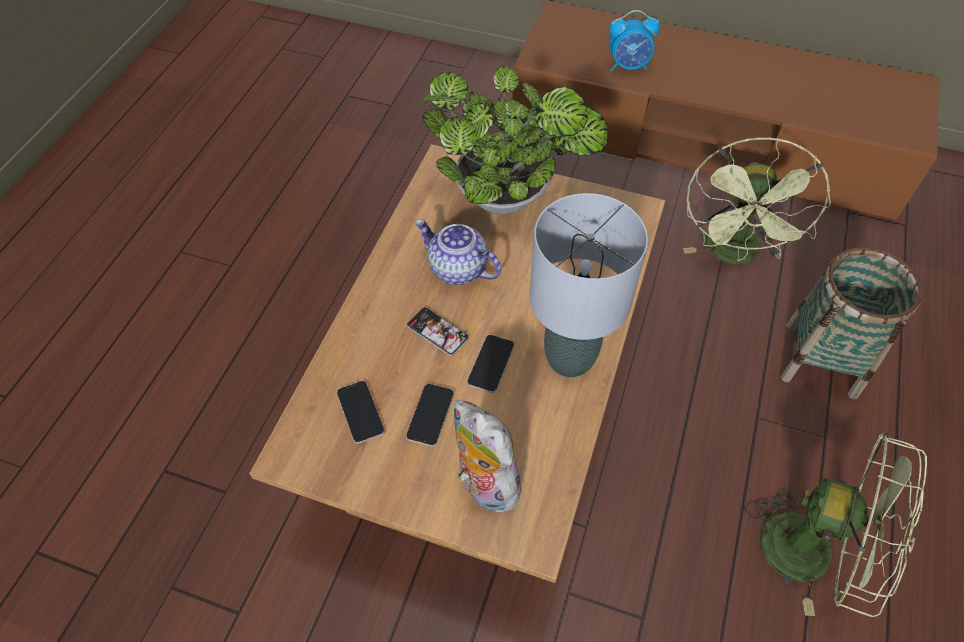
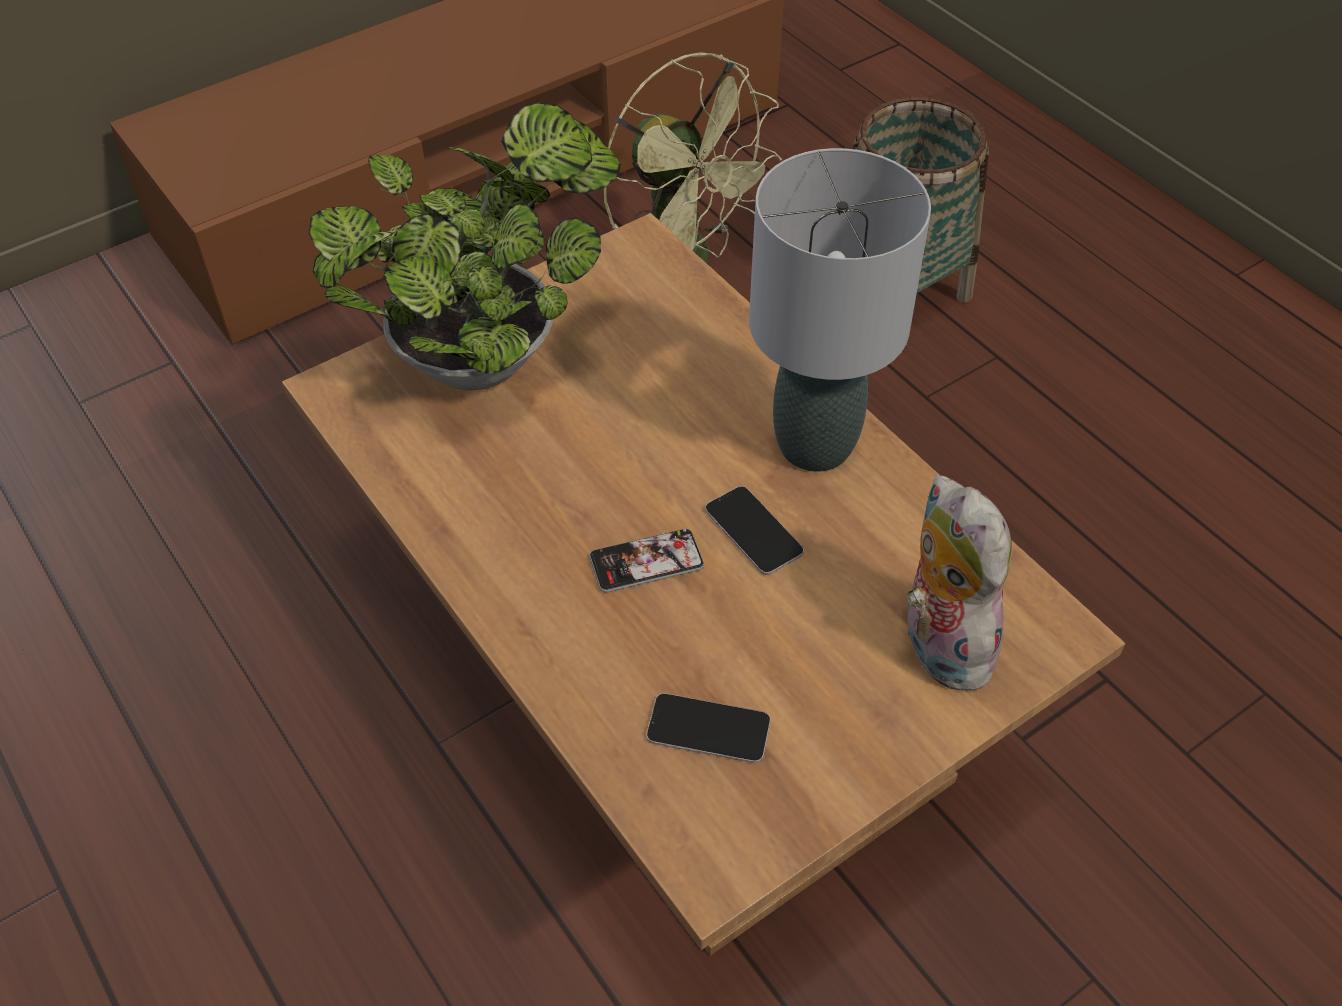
camera: 55 degrees left, 5 degrees down
phone [406,383,454,447] -> none
teapot [415,219,501,285] -> none
plush toy [453,400,526,513] -> plush toy turned 75 degrees clockwise [905,475,1012,691]
alarm clock [609,10,660,71] -> none
green fan [745,432,927,617] -> none

